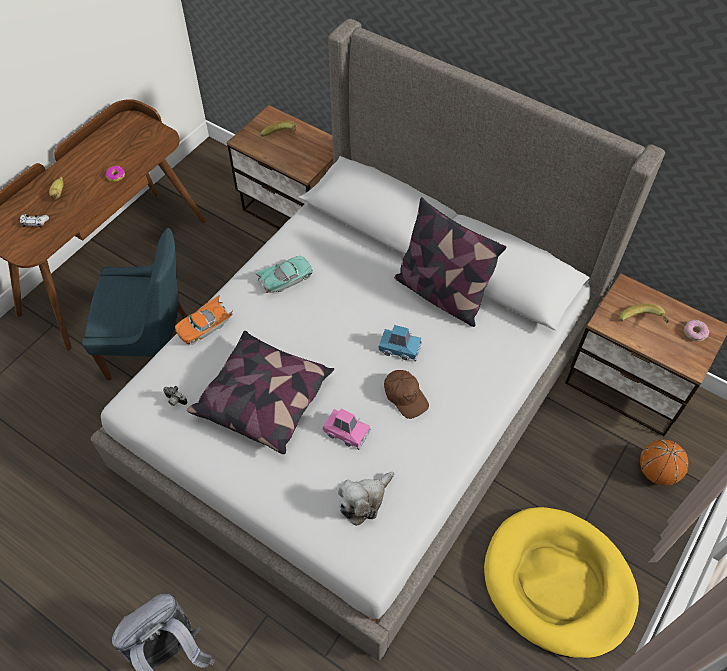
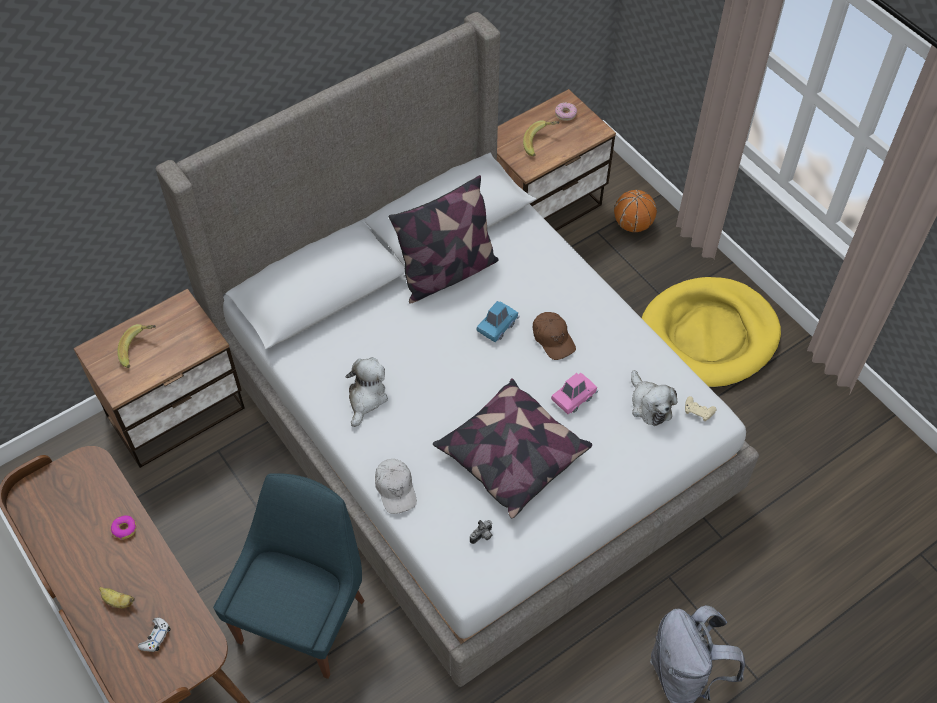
camera: 70 degrees left, 0 degrees up
orange toy car [175,295,233,345] -> white cap [375,459,417,514]
turquoise toy car [255,256,313,293] -> plush toy [345,358,388,427]
brown cap [384,370,429,419] -> brown cap turned 75 degrees clockwise [533,312,576,360]
none -> beige game controller [685,396,716,421]

